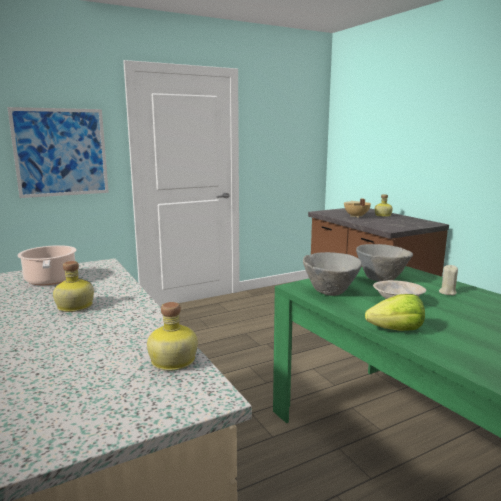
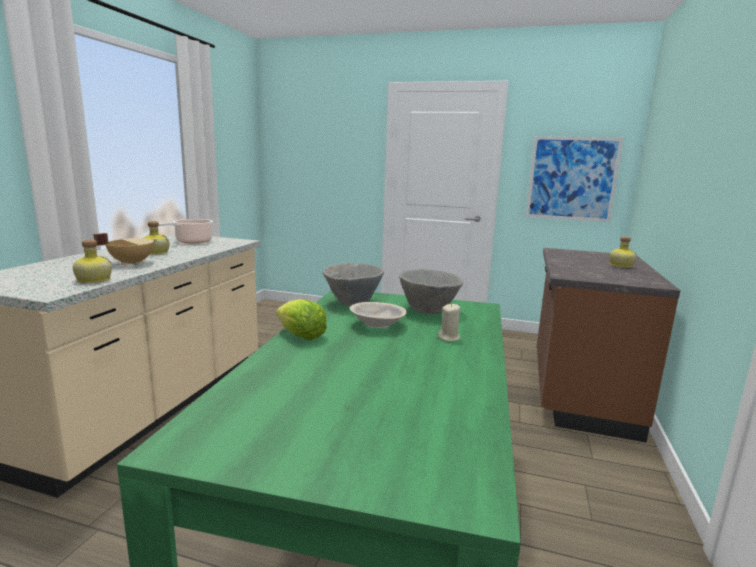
camera: 45 degrees right, 0 degrees up
picture [7,107,109,198] -> picture moved to [526,136,623,222]
beige cooking pot [344,199,371,218] -> beige cooking pot moved to [93,233,158,265]

